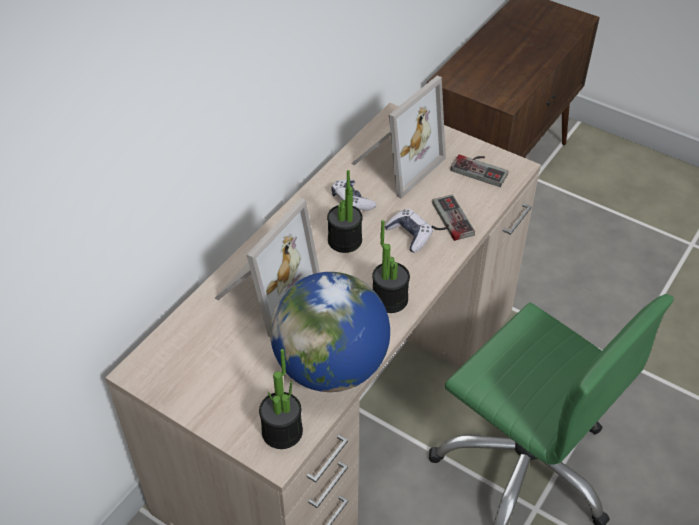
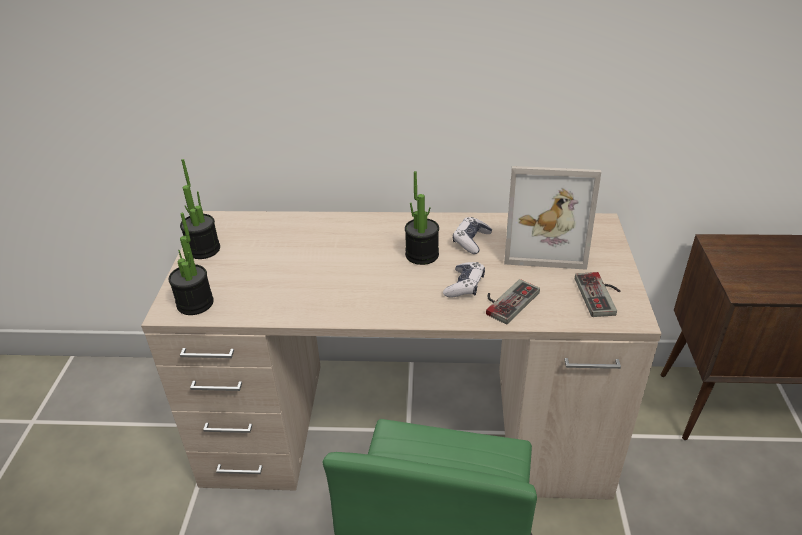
camera: 60 degrees right, 10 degrees down
picture frame [214,198,320,337] -> none
globe [270,272,390,392] -> none
potted plant [372,220,410,313] -> potted plant moved to [180,159,220,259]

